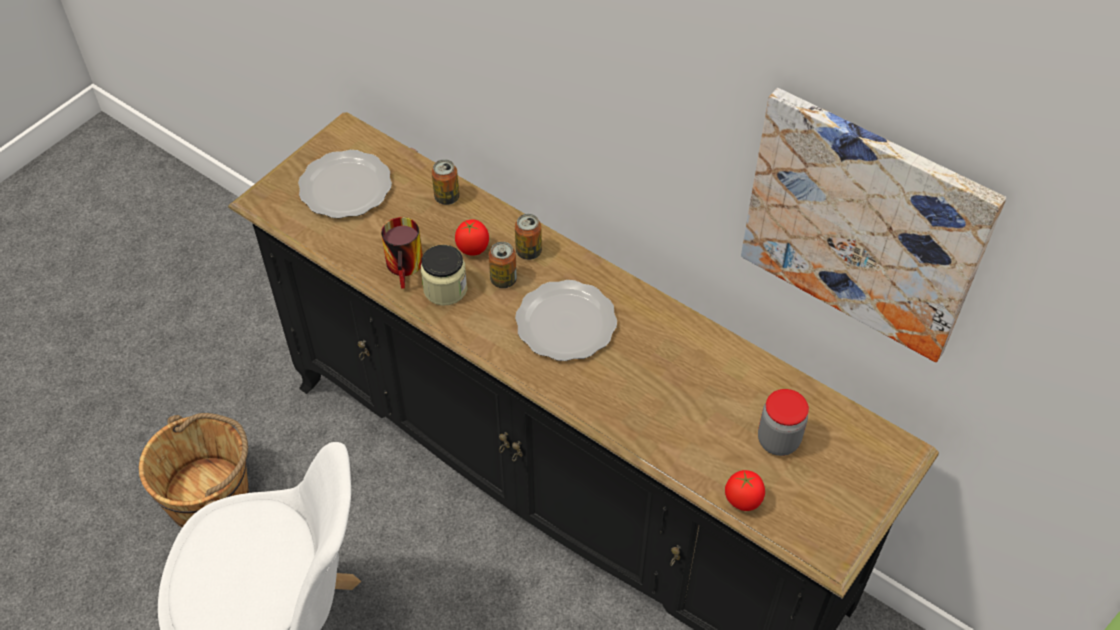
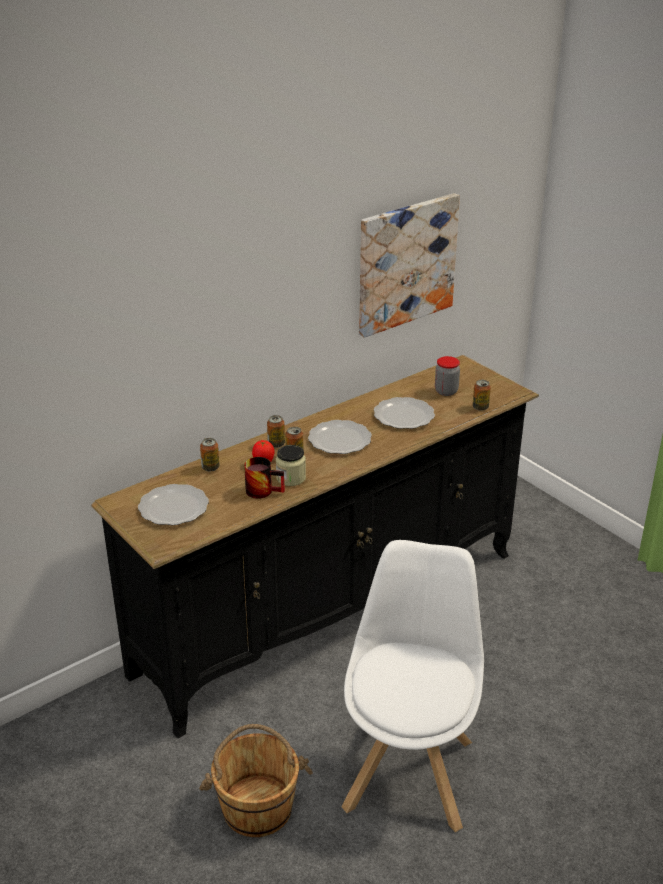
camera: 75 degrees left, 20 degrees down
tomato [725,470,765,511] -> can [473,380,491,411]
none -> plate [374,397,435,429]

